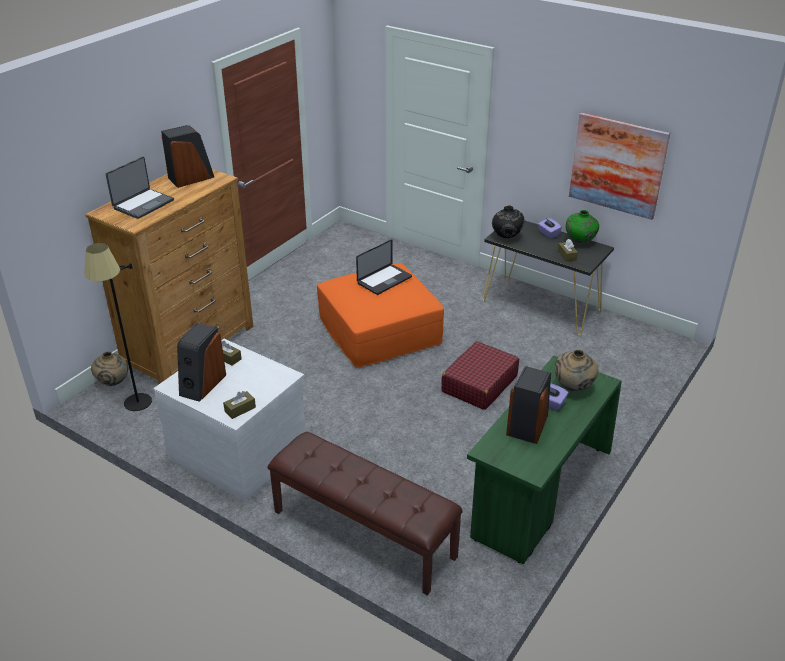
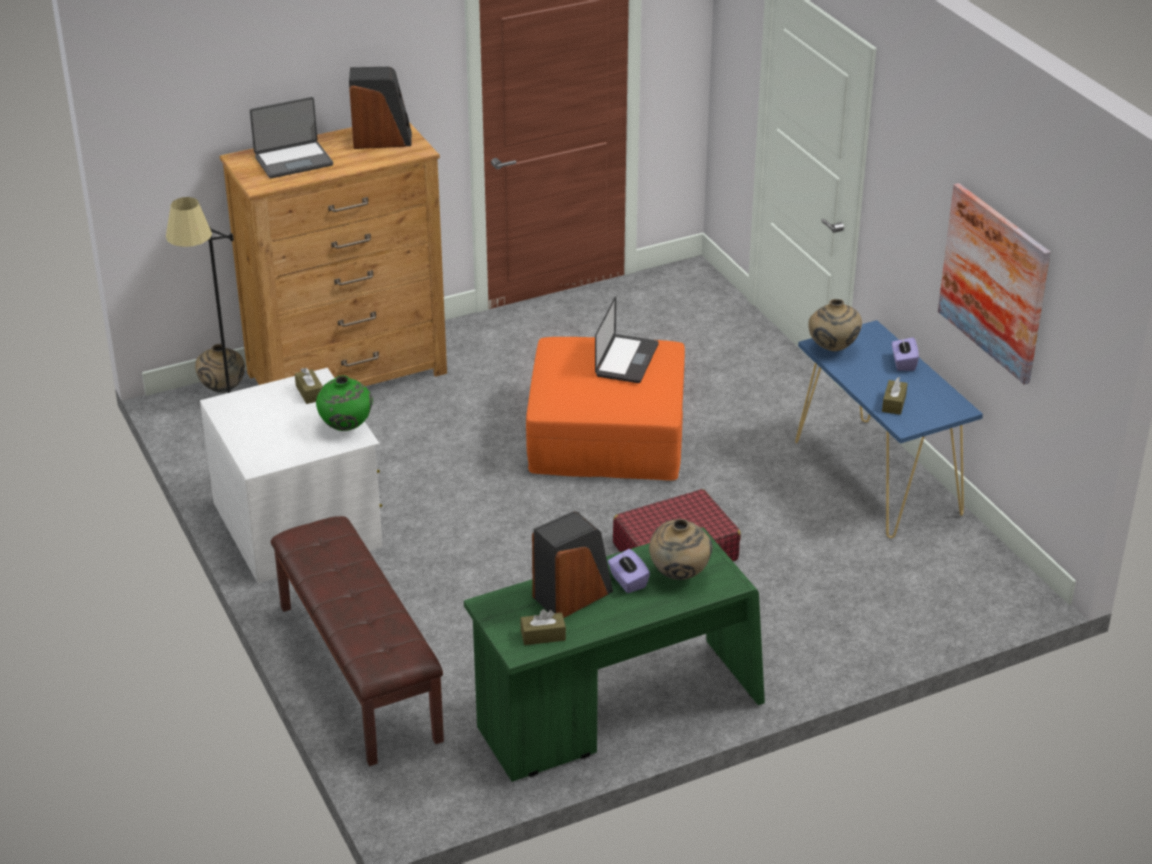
camera: 30 degrees right, 0 degrees up
speaker [177,323,226,402] -> none
brown tissue box [223,391,256,419] -> brown tissue box moved to [520,609,566,645]
laptop [356,239,412,295] -> laptop turned 60 degrees counterclockwise [595,296,659,383]
black console table [483,221,614,336] -> blue console table [795,320,983,538]
black vase [492,205,525,238] -> beige vase [808,299,862,351]
green vase [566,210,599,244] -> green vase moved to [316,375,373,431]

